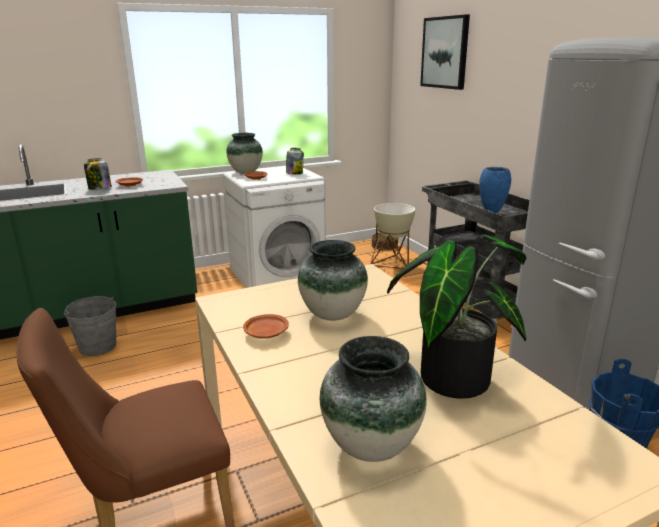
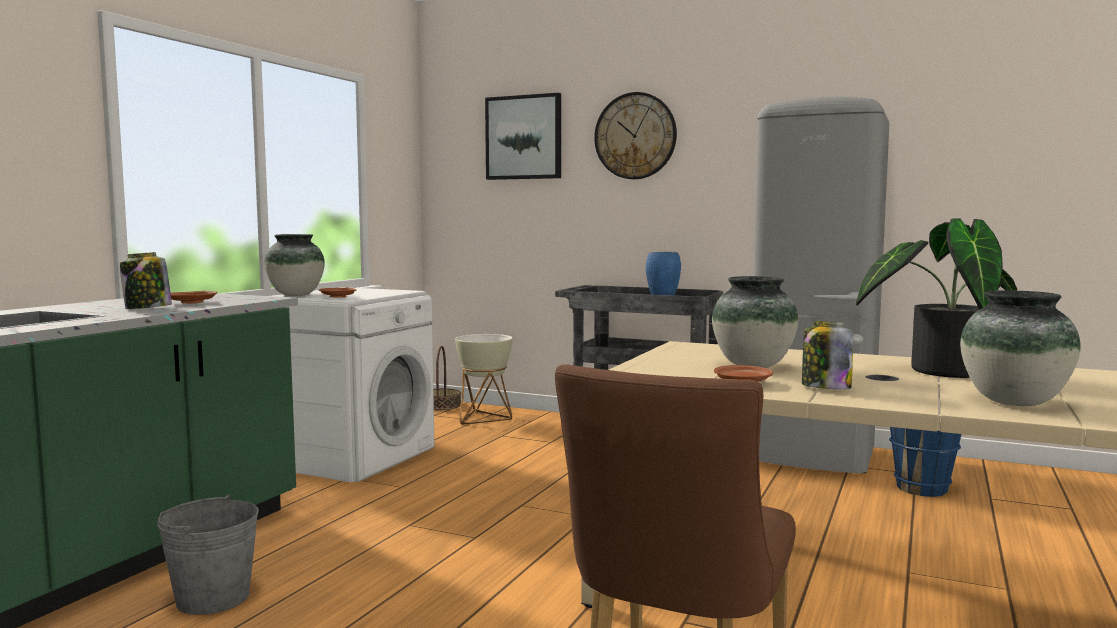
camera: 40 degrees left, 15 degrees down
jar [286,148,304,175] -> jar moved to [802,321,853,389]
none -> wall clock [594,92,677,179]

